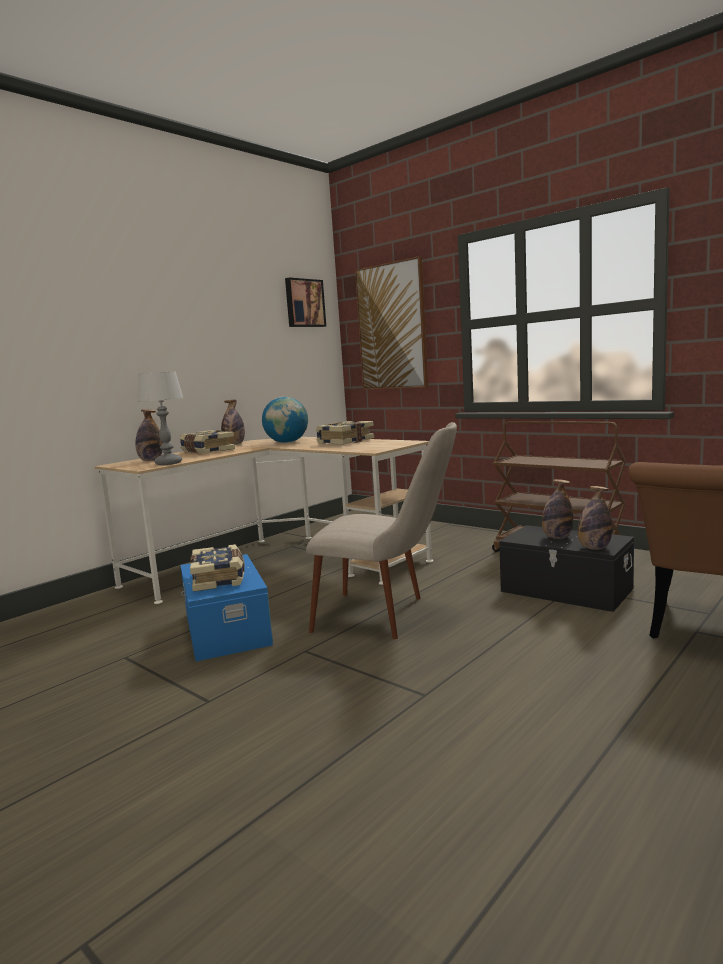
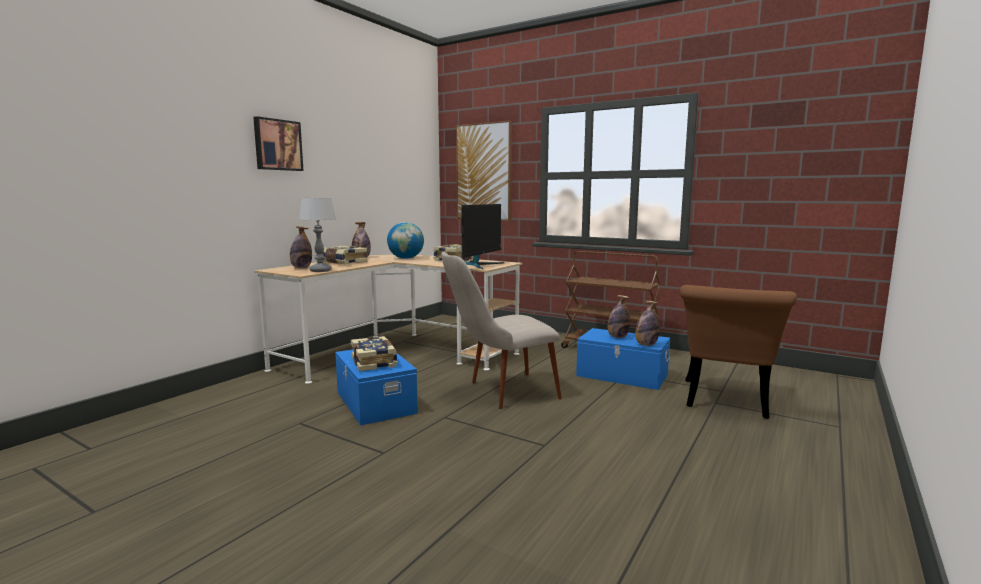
camera: 10 degrees left, 0 degrees up
picture [285,277,326,327] -> picture moved to [253,116,304,171]
beige chair [306,422,457,639] -> beige chair turned 150 degrees clockwise [441,252,562,409]
black storage box [499,525,634,612] -> blue storage box [576,328,670,390]
none -> monitor [461,204,504,269]

